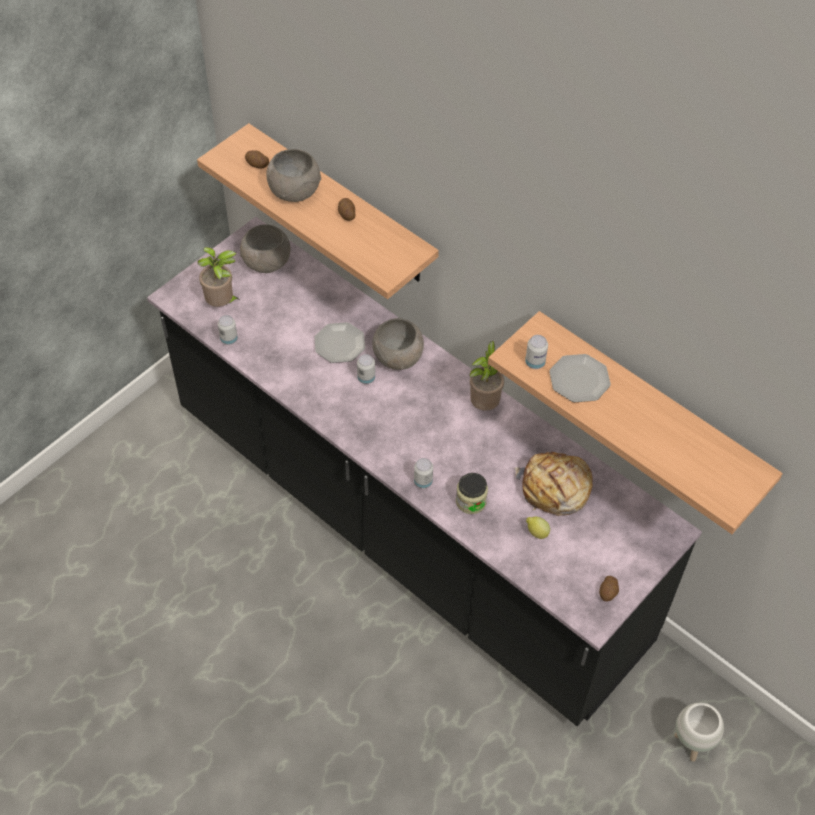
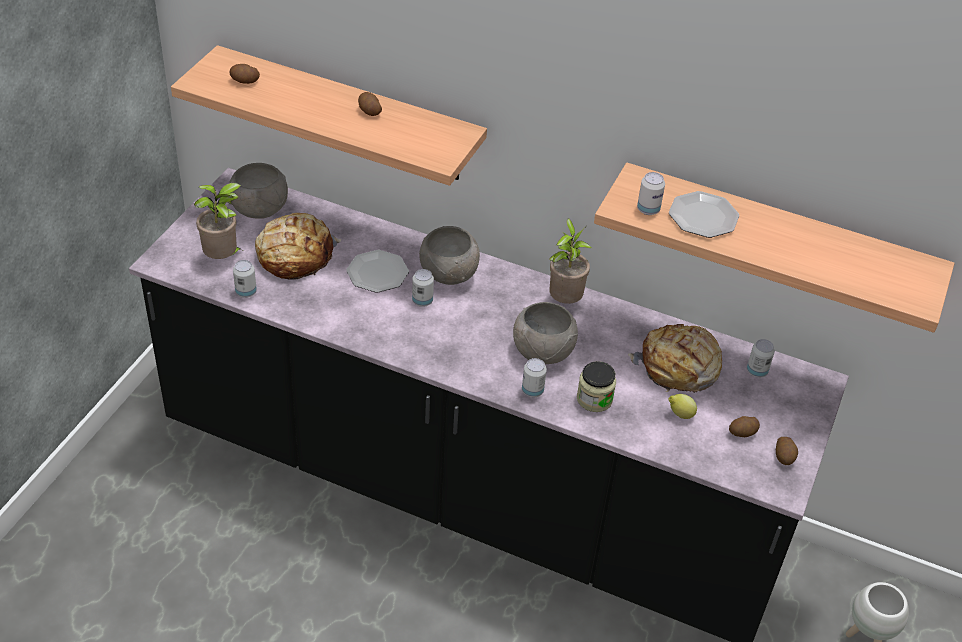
camera: 20 degrees left, 10 degrees down
grey bowl [266,149,321,202] -> grey bowl moved to [513,302,578,364]
none -> bread [255,213,341,279]
none -> potato [729,416,760,437]
none -> can [747,339,775,378]

